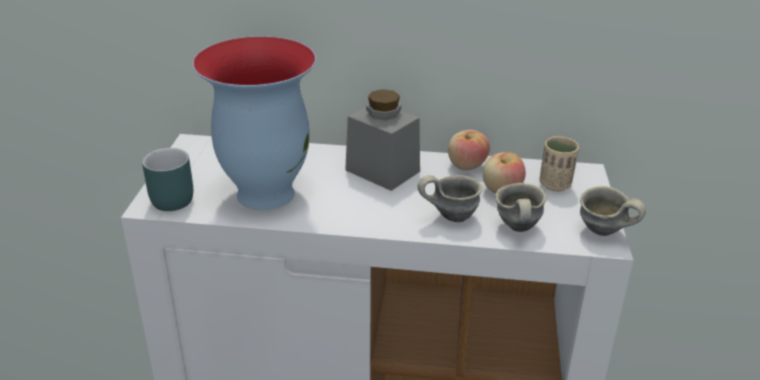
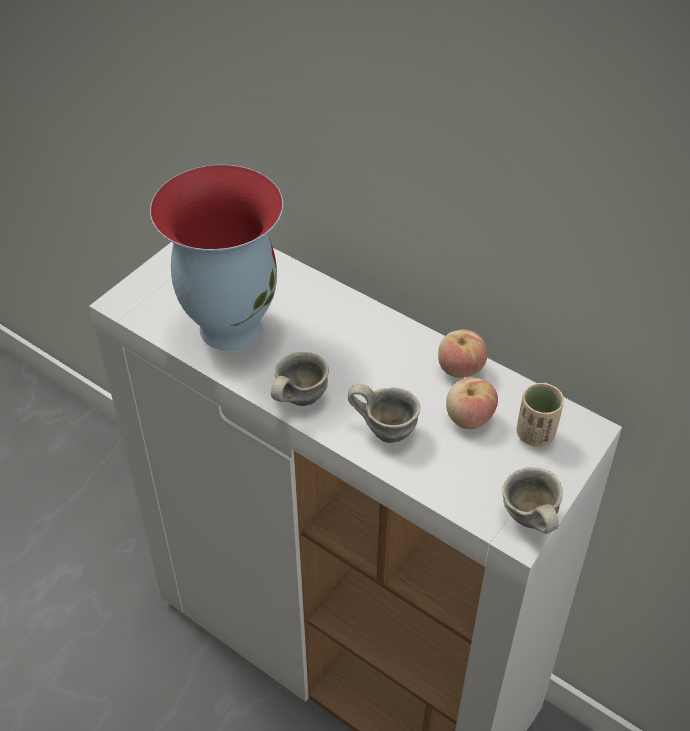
camera: 30 degrees right, 15 degrees up
turquoise mug [142,148,193,211] -> none
grey jar [345,89,420,191] -> none
grey mug [495,183,546,232] -> grey mug moved to [271,352,329,406]

